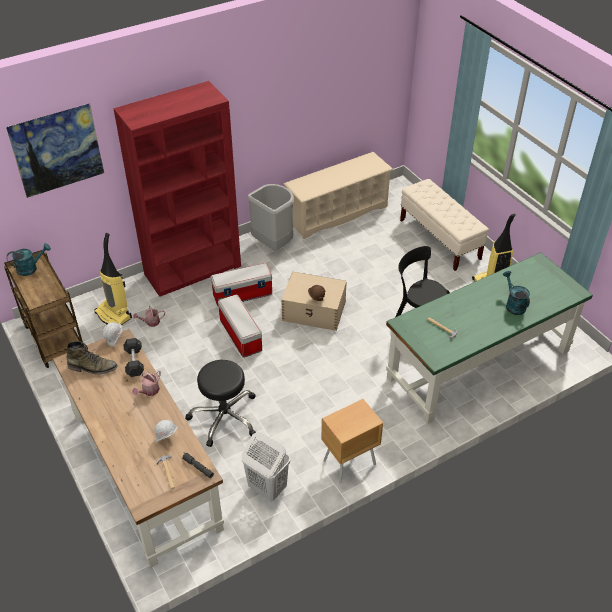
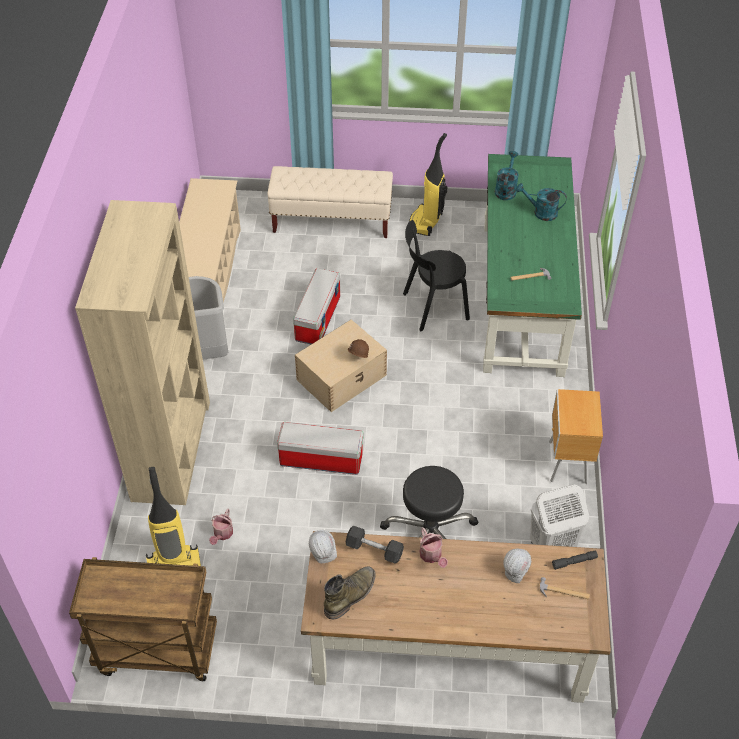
camera: 55 degrees left, 5 degrees up
picture [6,103,104,198] -> none
turquoise watering can [7,243,51,276] -> turquoise watering can moved to [495,151,519,200]
red bookcase [113,81,241,297] -> beige bookcase [75,200,210,505]
storage box [210,263,272,307] -> storage box moved to [293,268,340,344]

